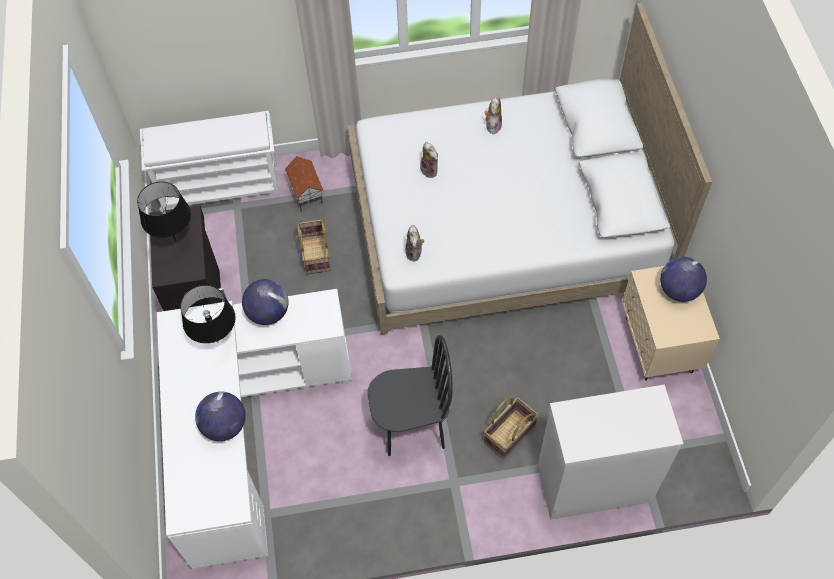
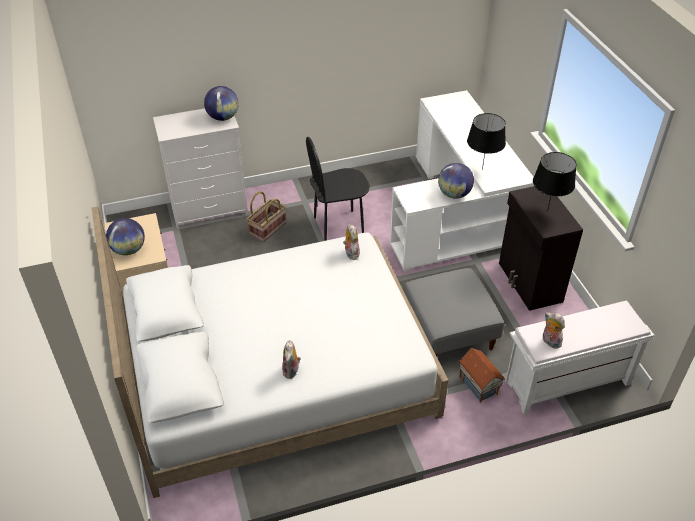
camera: 170 degrees right, 15 degrees down
globe [195,392,246,441] -> globe moved to [204,86,239,121]
basket [297,217,330,274] -> grey ottoman [403,268,505,356]
plush toy [420,142,438,178] -> plush toy moved to [543,312,565,349]

